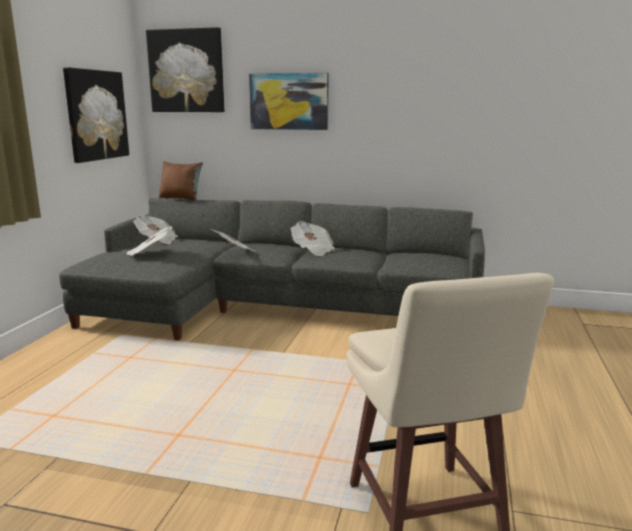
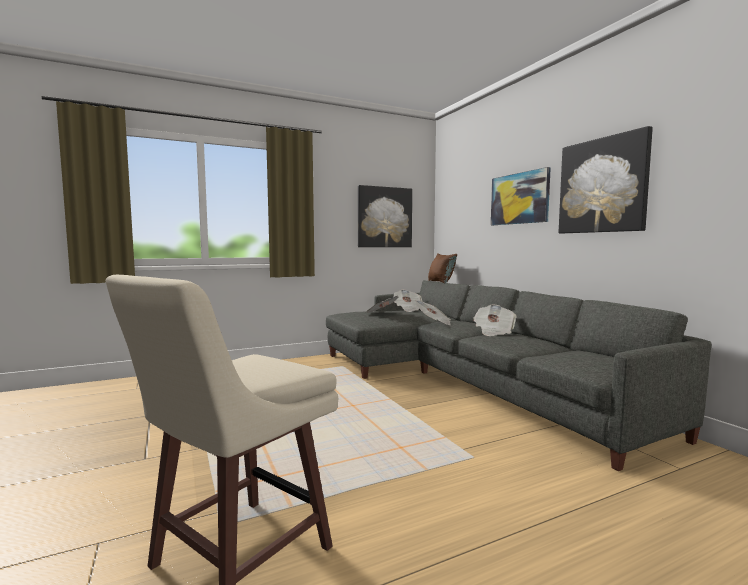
camera: 50 degrees right, 10 degrees down
picture [146,27,224,112] -> picture moved to [559,126,653,233]

